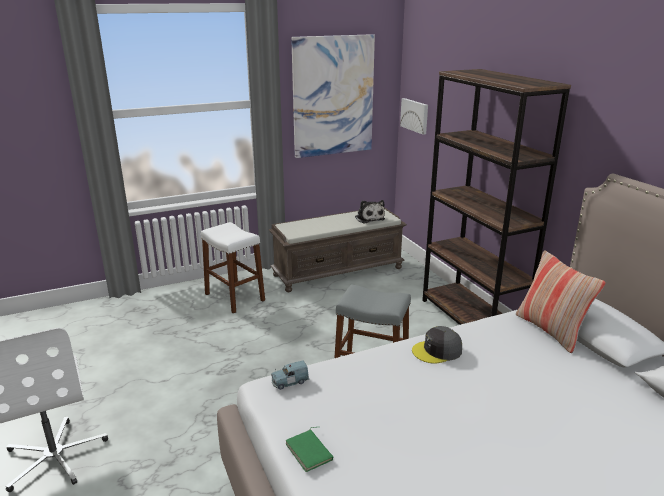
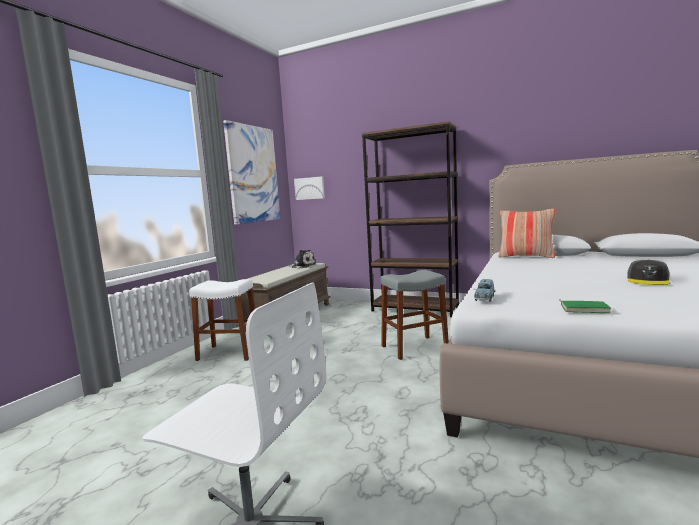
camera: 40 degrees left, 15 degrees down
grey cap [412,326,462,364] -> grey cap moved to [627,259,670,285]

